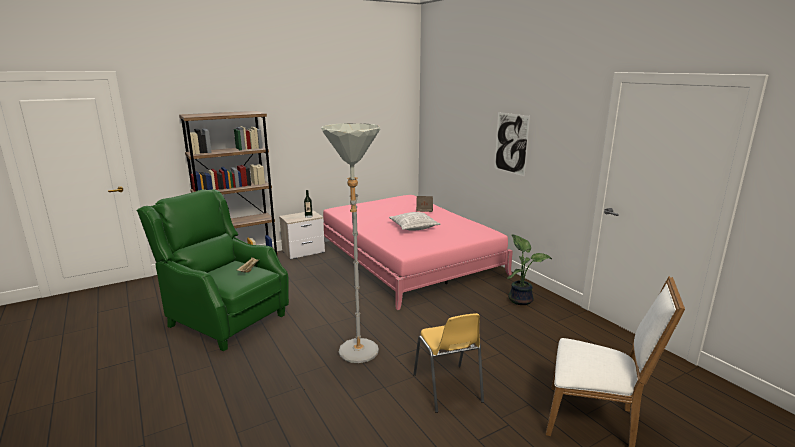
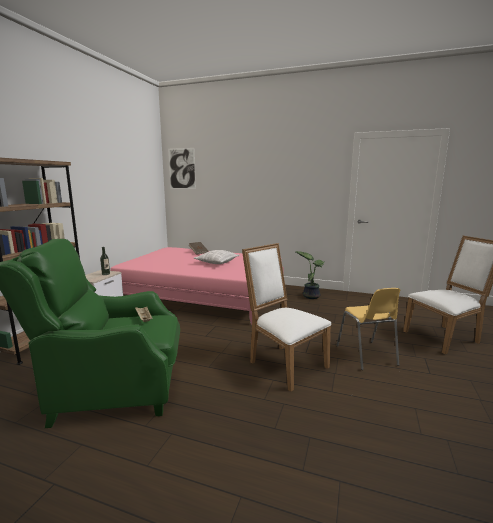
camera: 40 degrees left, 5 degrees down
grey floor lamp [321,123,380,363] -> white chair [242,243,331,392]
yellow chair [413,313,484,413] -> yellow chair turned 45 degrees clockwise [336,288,400,370]
picture [494,112,530,176] -> picture moved to [168,148,196,189]

